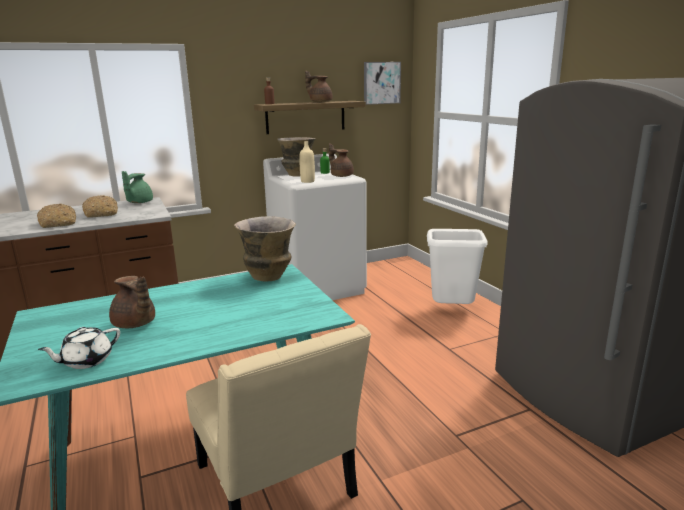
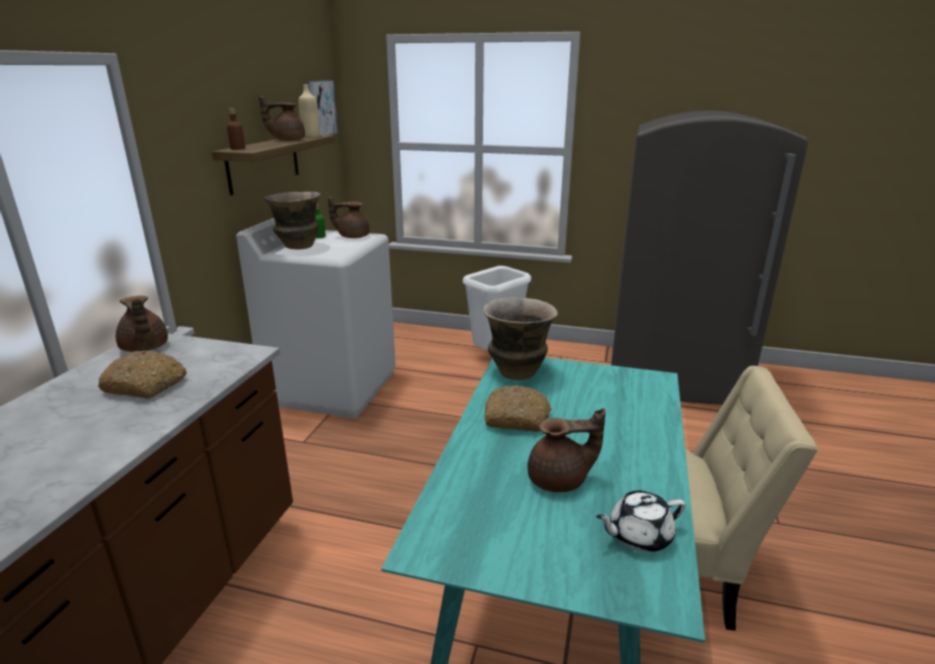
camera: 50 degrees left, 5 degrees up
bread [37,204,76,228] -> bread moved to [485,385,552,432]
white teapot [38,327,120,369] -> white teapot turned 75 degrees clockwise [596,491,686,552]
green teapot [122,171,153,203] -> brown teapot [116,296,168,352]
beige bottle [299,141,315,183] -> beige bottle moved to [299,84,320,138]

